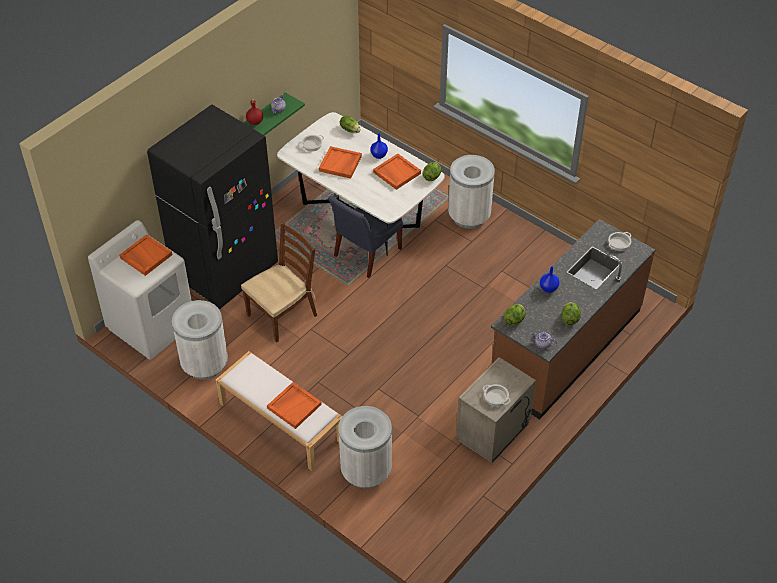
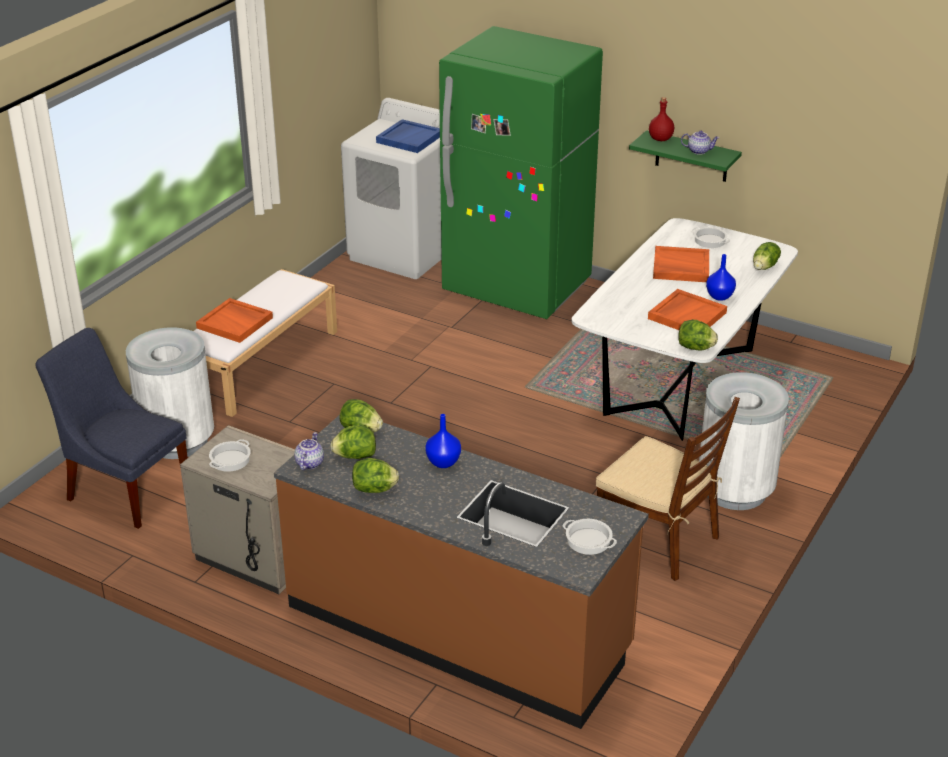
camera: 80 degrees right, 15 degrees down
orange tray [119,234,172,276] -> blue tray [376,119,440,153]
black fridge [147,105,278,309] -> green fridge [439,26,603,319]
white trash can [172,300,228,380] -> none
brown chair [241,222,317,343] -> brown chair moved to [596,397,740,581]
blue chair [328,196,403,278] -> blue chair moved to [36,328,188,529]
none -> lettuce [330,425,376,459]

